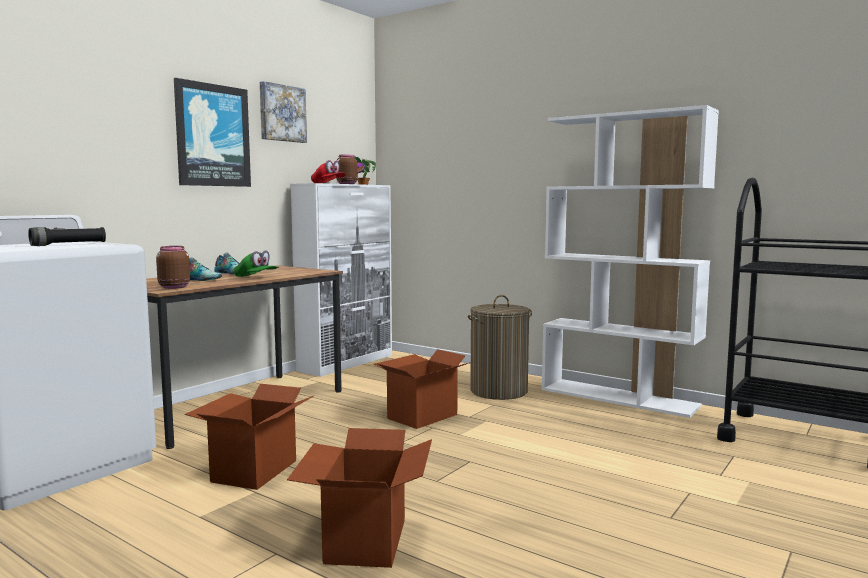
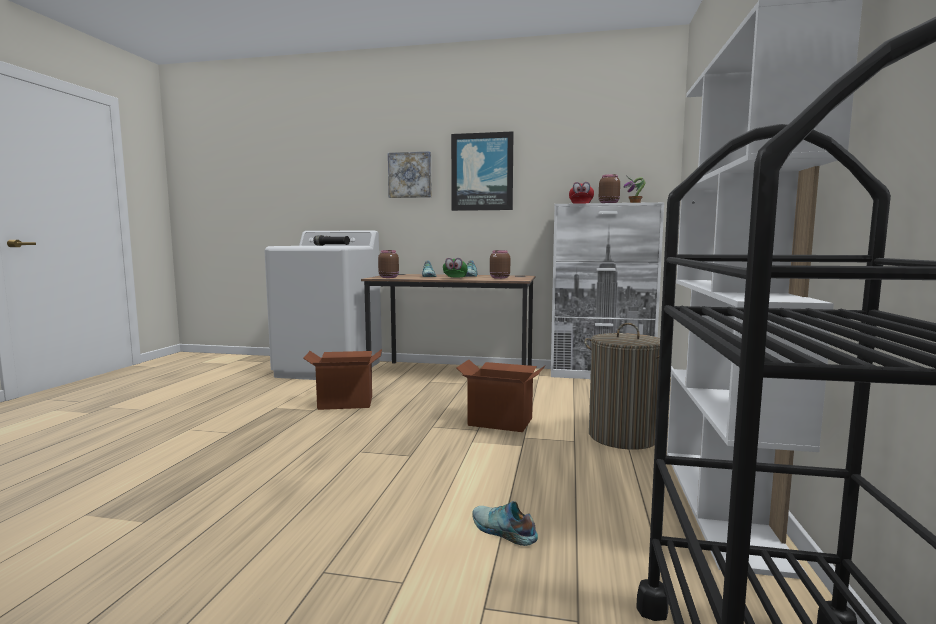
camera: 65 degrees right, 0 degrees up
picture [260,81,307,143] -> picture moved to [388,151,432,198]
cardboard box [287,428,432,568] -> none
none -> shoe [472,501,538,546]
none -> brown jar [490,250,510,279]

